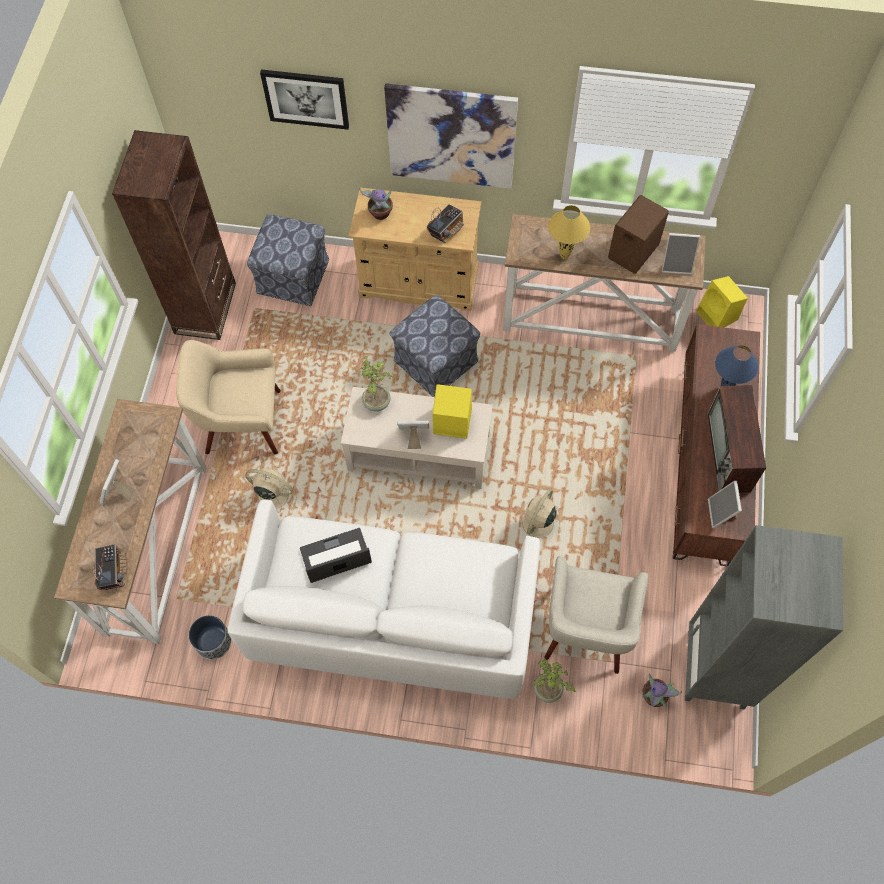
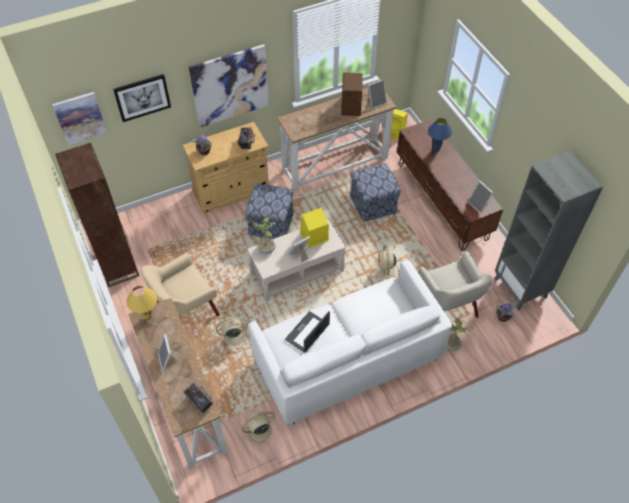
camera: 35 degrees left, 10 degrees down
planter [189,615,232,660] -> beige fan [242,411,279,449]
ottoman [247,214,329,306] -> ottoman moved to [350,163,401,222]
yellow table lamp [548,205,590,259] -> yellow table lamp moved to [127,286,157,321]
television [707,385,766,493] -> none
none -> picture [52,92,107,146]

